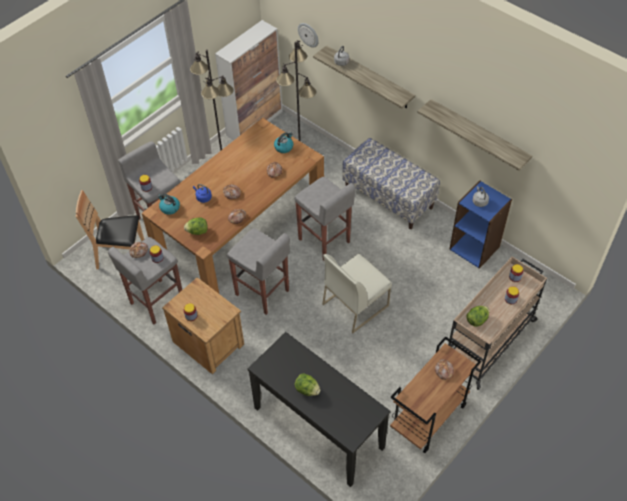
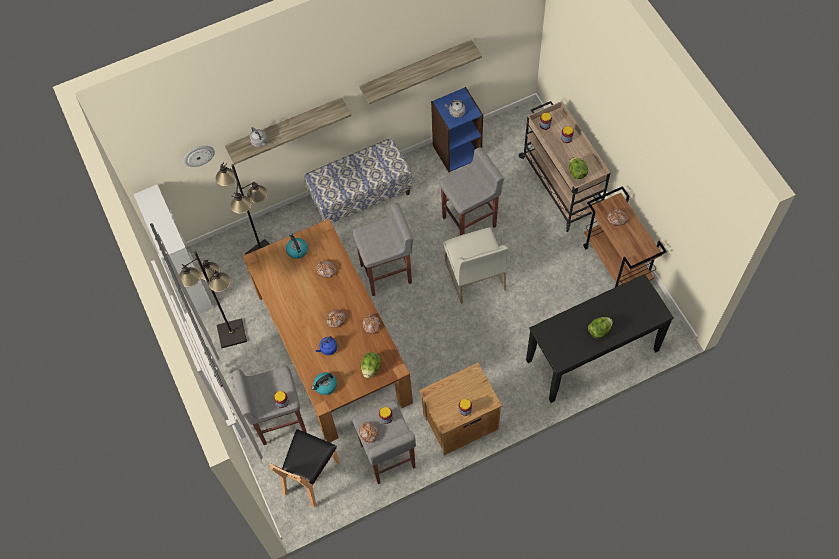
camera: 65 degrees left, 10 degrees up
grey stool [227,228,290,315] -> grey stool moved to [439,147,504,235]

